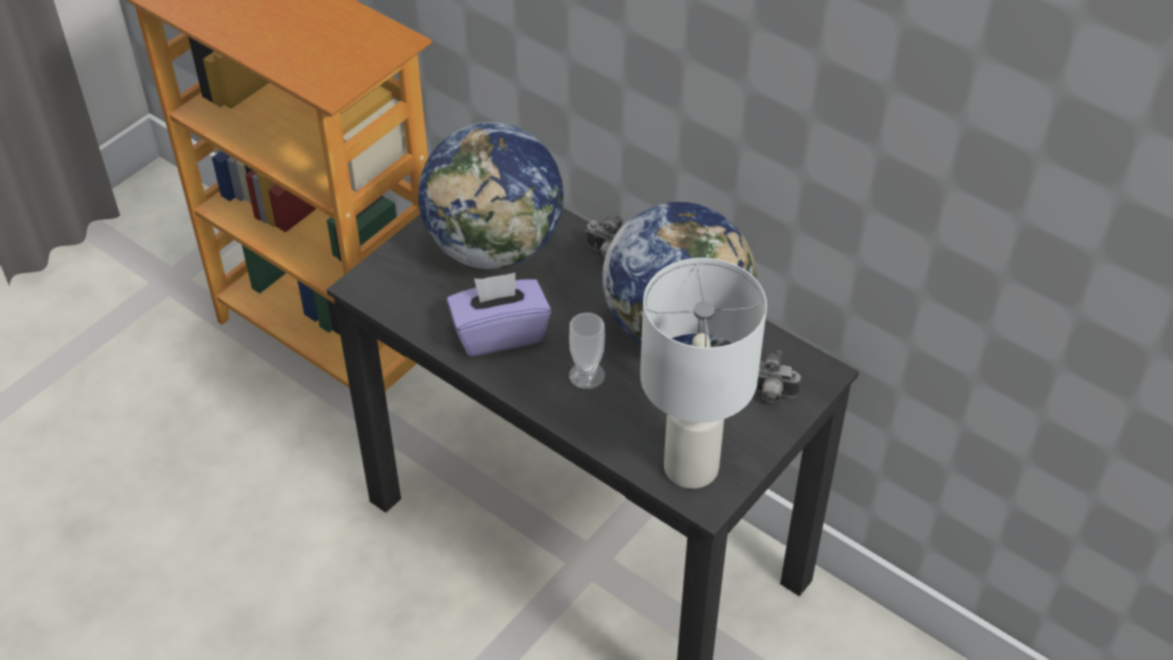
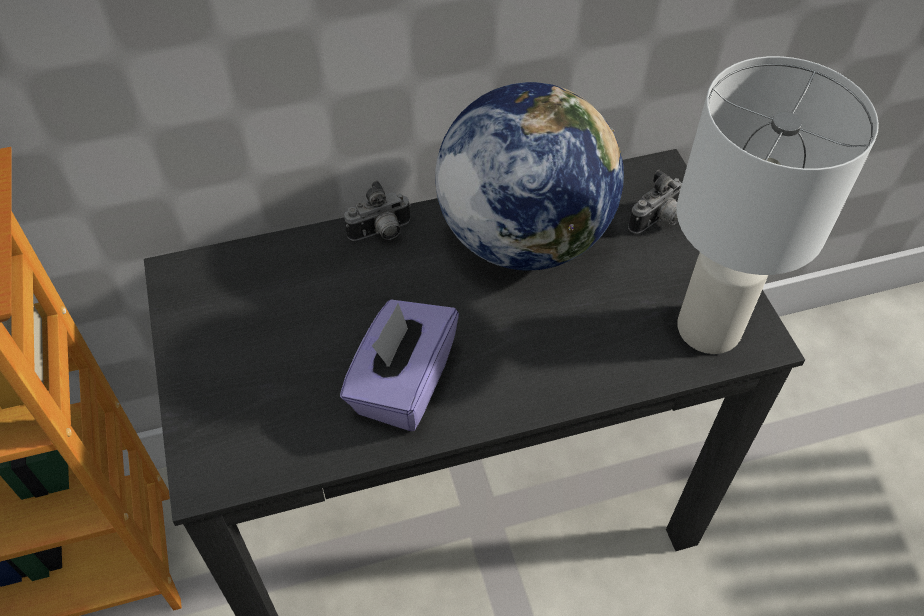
camera: 55 degrees left, 5 degrees up
globe [418,122,564,269] -> none
cup [569,313,605,389] -> none

